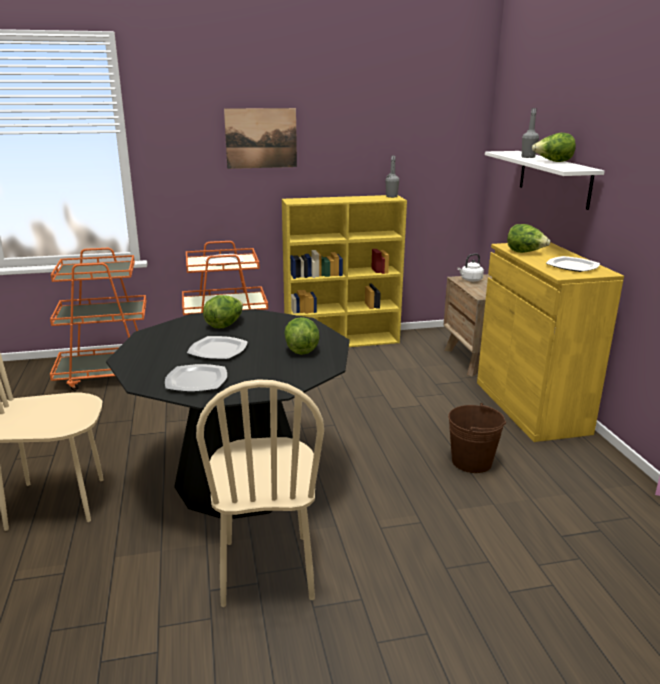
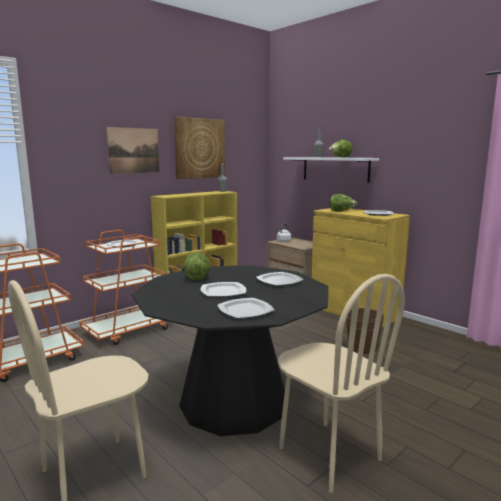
camera: 30 degrees left, 10 degrees down
lettuce [284,317,320,355] -> plate [256,272,304,286]
none -> picture [174,117,225,179]

